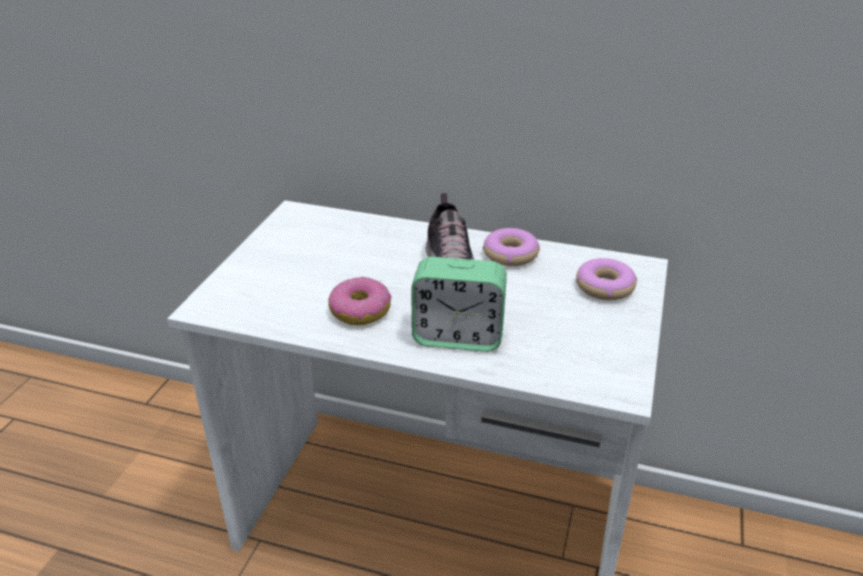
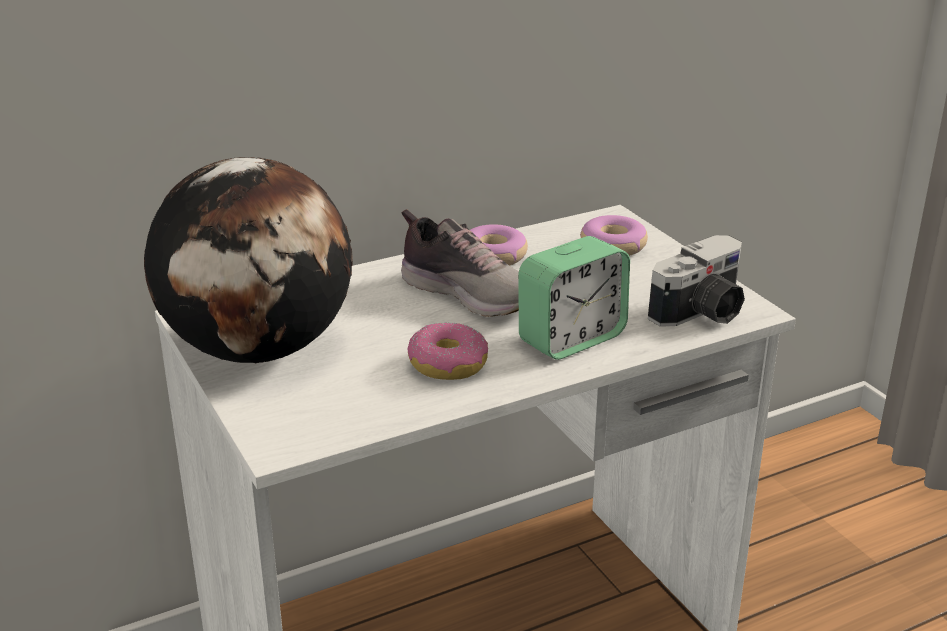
camera: 45 degrees left, 5 degrees down
none -> globe [144,157,353,363]
none -> camera [648,235,745,327]

